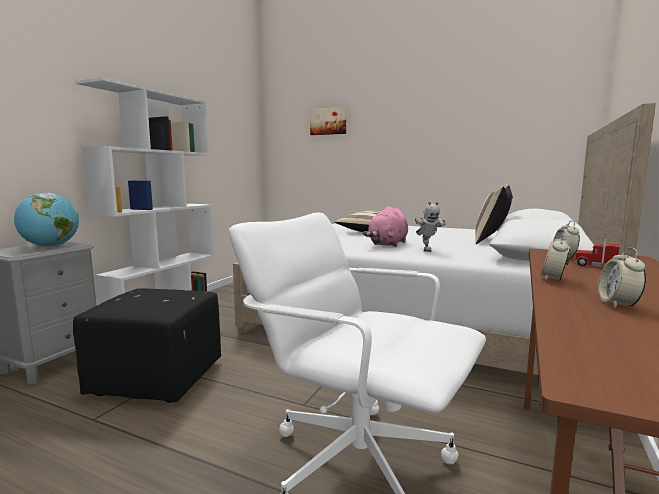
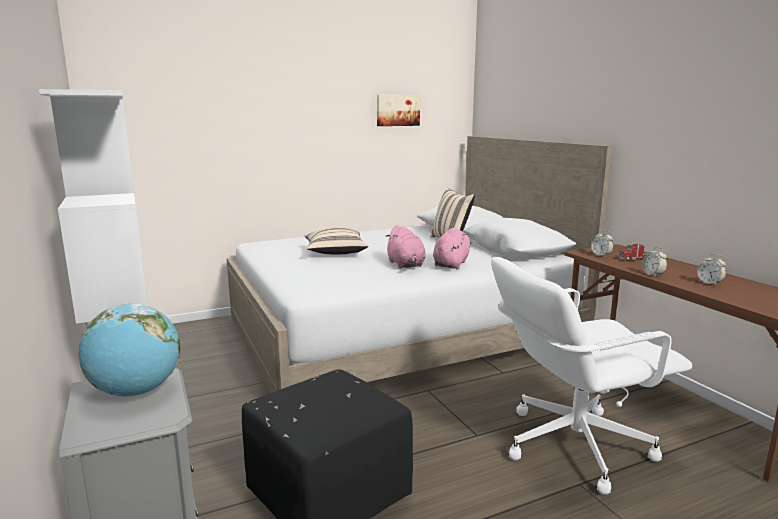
camera: 50 degrees left, 5 degrees up
picture [310,107,346,135] -> picture moved to [377,95,420,126]
toy robot [415,202,445,252] -> pink plush toy [433,228,472,269]

